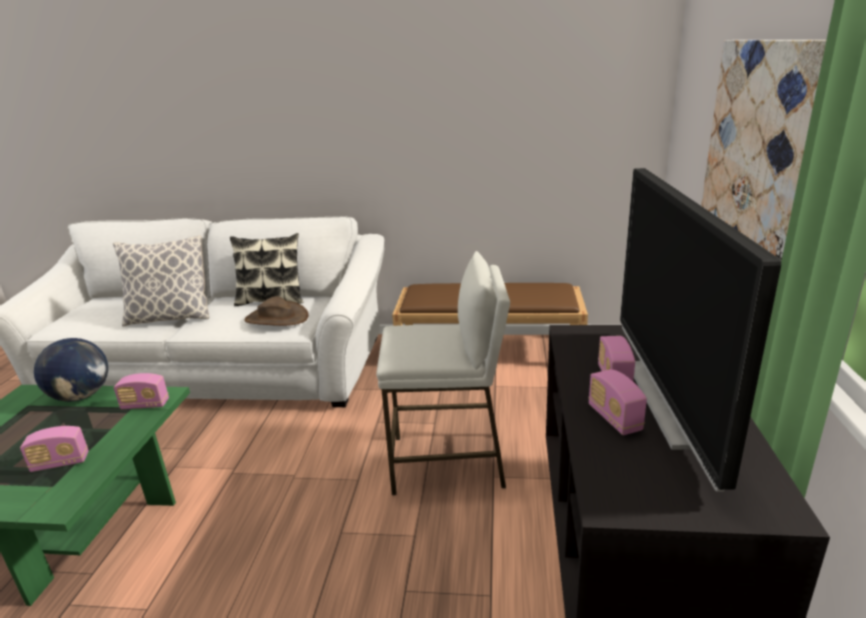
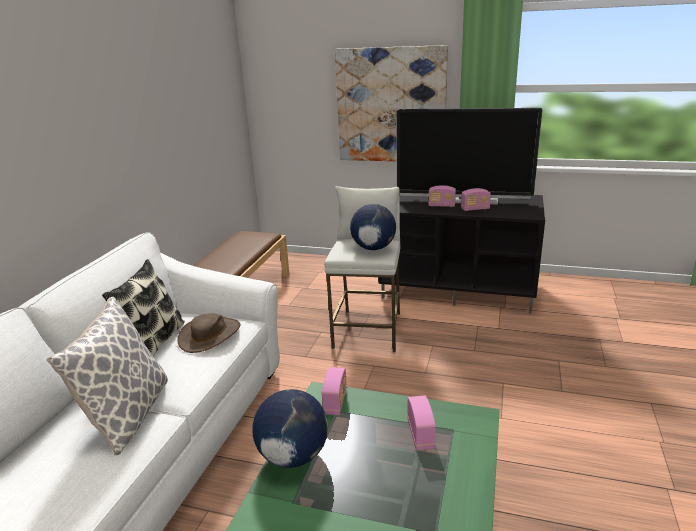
camera: 80 degrees left, 0 degrees up
none -> globe [350,204,396,250]

